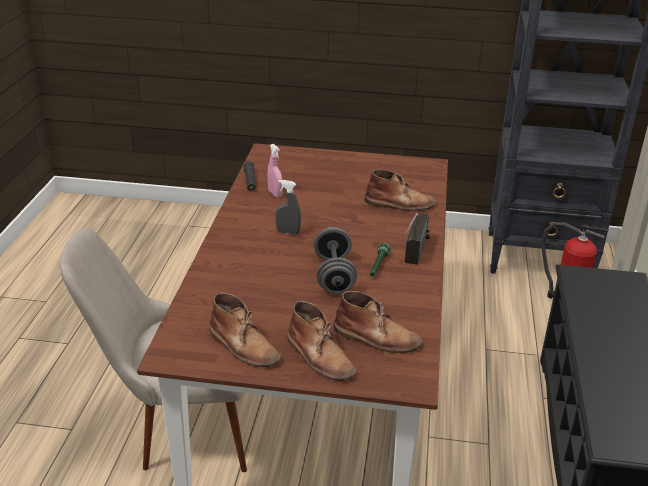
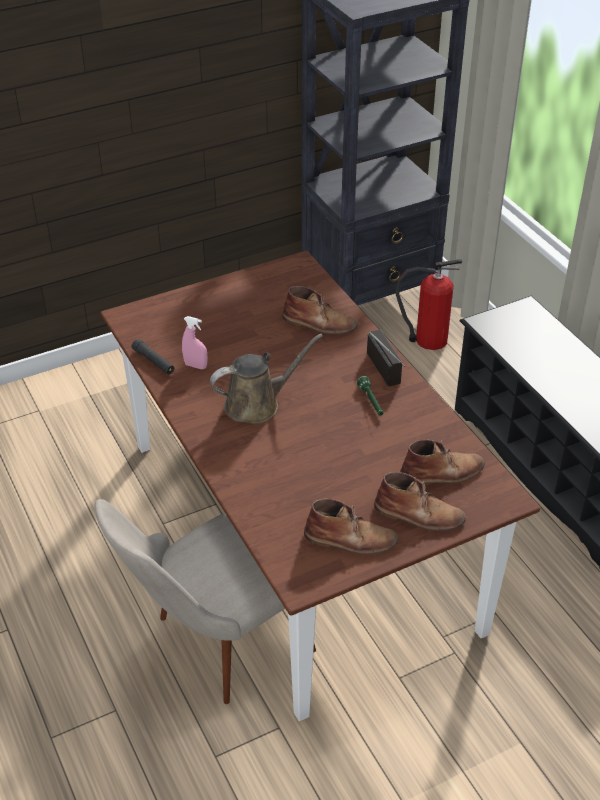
camera: 35 degrees left, 10 degrees up
grey spray bottle [275,180,301,235] -> brown watering can [210,334,323,424]
grey dumbbell [314,227,357,294] -> none
brown boot [364,169,436,211] -> brown boot turned 45 degrees clockwise [282,286,358,335]

